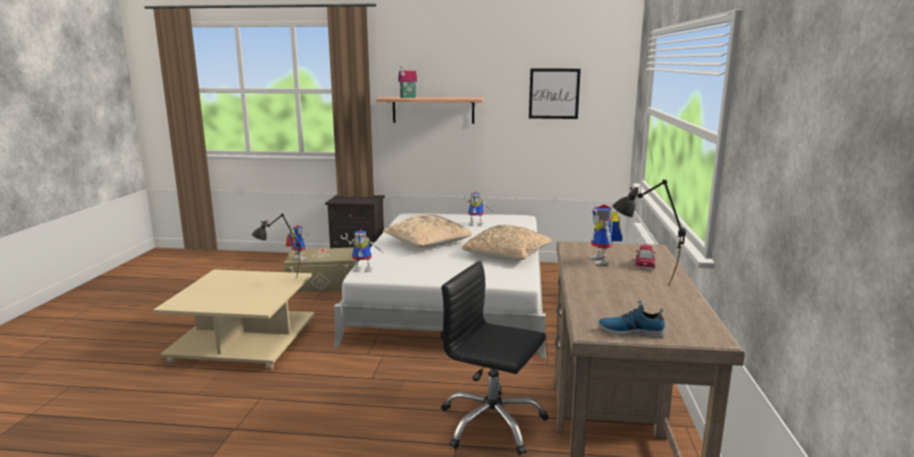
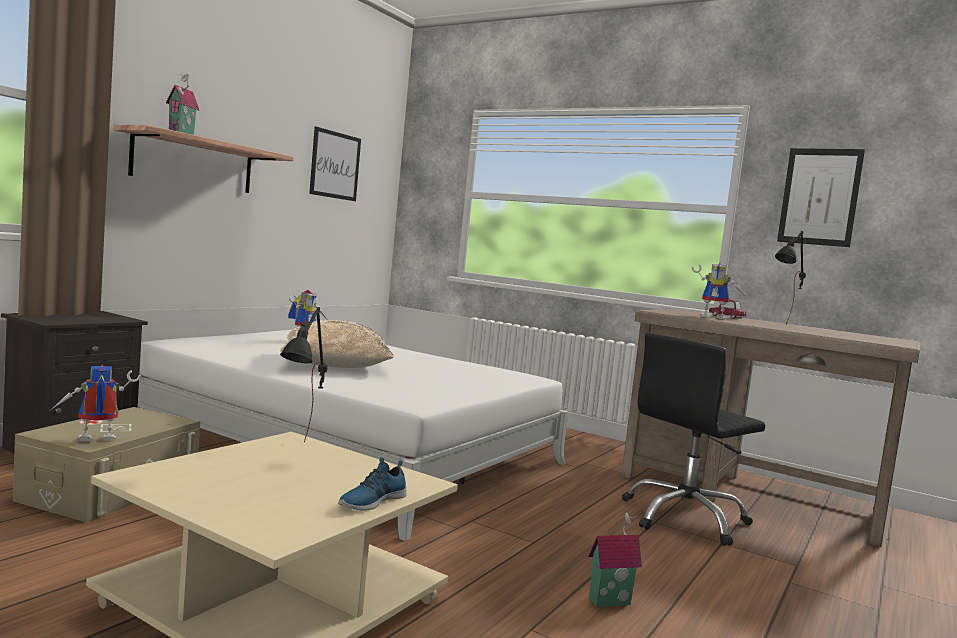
camera: 65 degrees left, 10 degrees down
toy robot [341,229,385,272] -> none
beige pillow [462,225,552,261] -> none
shoe [598,301,666,338] -> shoe moved to [338,457,407,510]
none -> toy house [588,512,642,607]
none -> picture [777,148,865,247]

